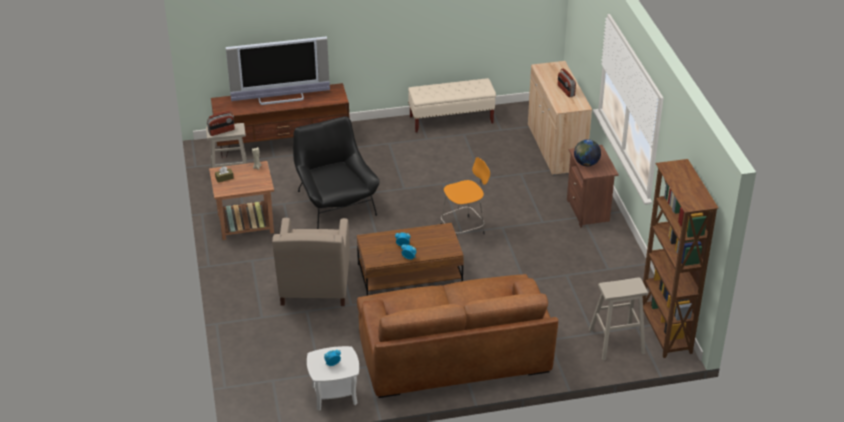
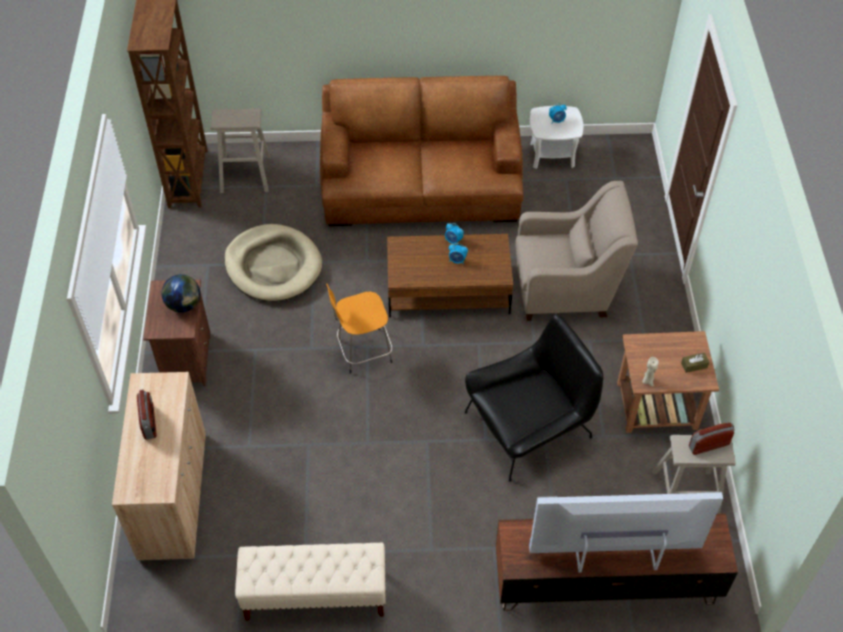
camera: 170 degrees left, 15 degrees up
beige armchair [272,218,350,306] -> beige armchair turned 75 degrees clockwise [515,181,638,321]
black armchair [293,116,379,229] -> black armchair turned 105 degrees counterclockwise [465,314,603,482]
none -> beige dog bed [224,224,322,302]

